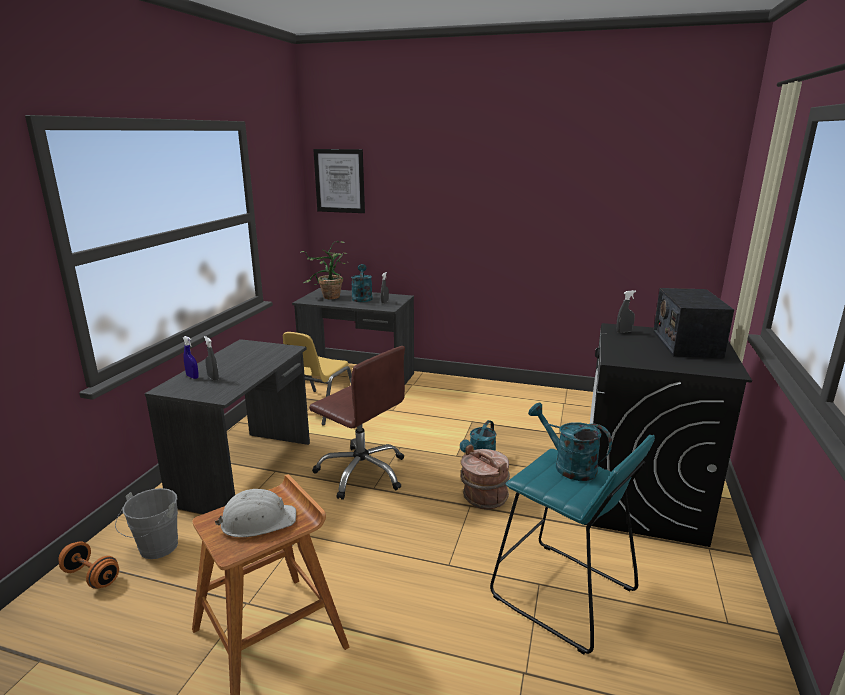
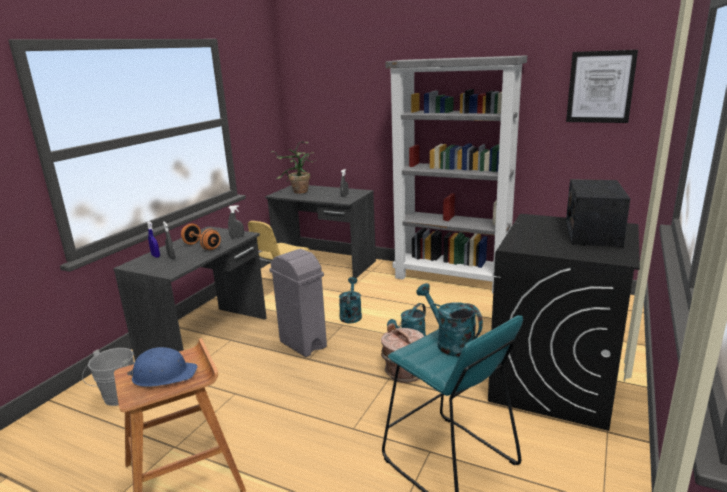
camera: 10 degrees right, 0 degrees up
orange dumbbell [58,541,119,589] -> orange dumbbell moved to [181,224,221,250]
white hard hat [215,489,296,537] -> blue hard hat [127,347,198,387]
brown office chair [309,346,405,500] -> grey trash can [269,249,327,357]
picture [313,149,365,213] -> picture moved to [566,50,638,123]
turquoise watering can [351,264,373,302] -> turquoise watering can moved to [339,277,362,323]
grey spray bottle [616,290,636,333] -> grey spray bottle moved to [228,205,244,239]
none -> grey bookcase [385,55,527,293]

